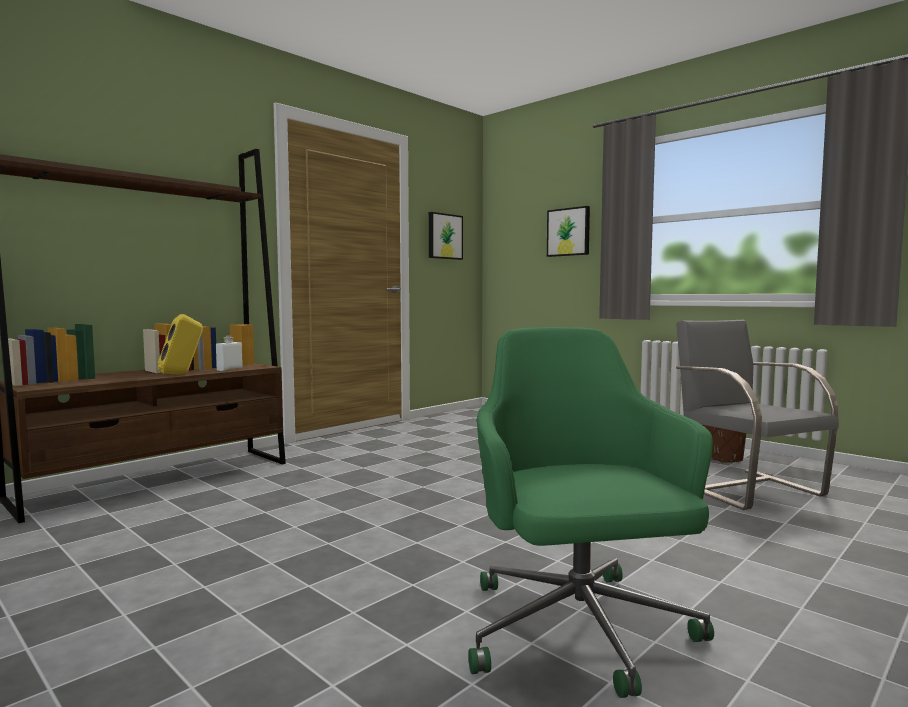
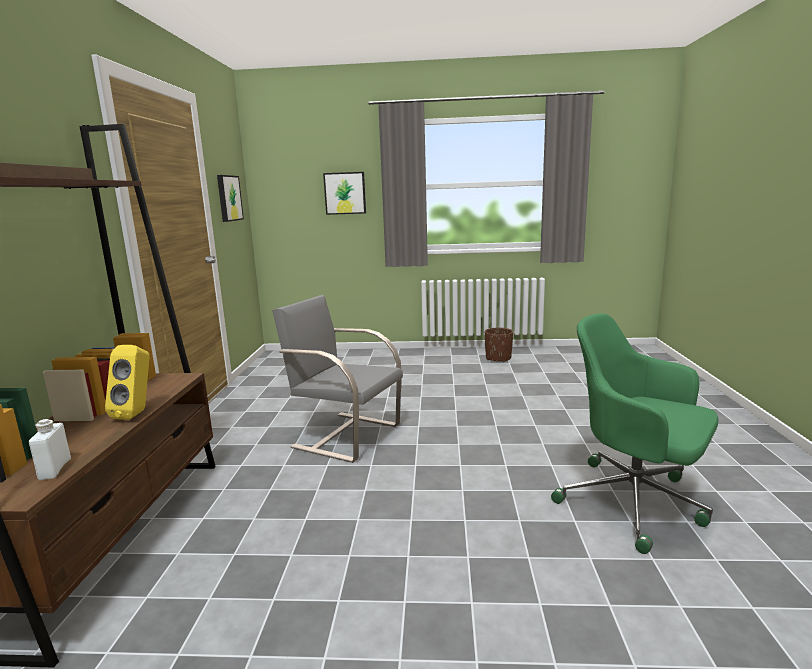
camera: 40 degrees left, 10 degrees up
white bottle [216,336,243,371] -> white bottle moved to [29,419,71,480]
grey chair [676,320,839,510] -> grey chair moved to [272,295,403,463]

